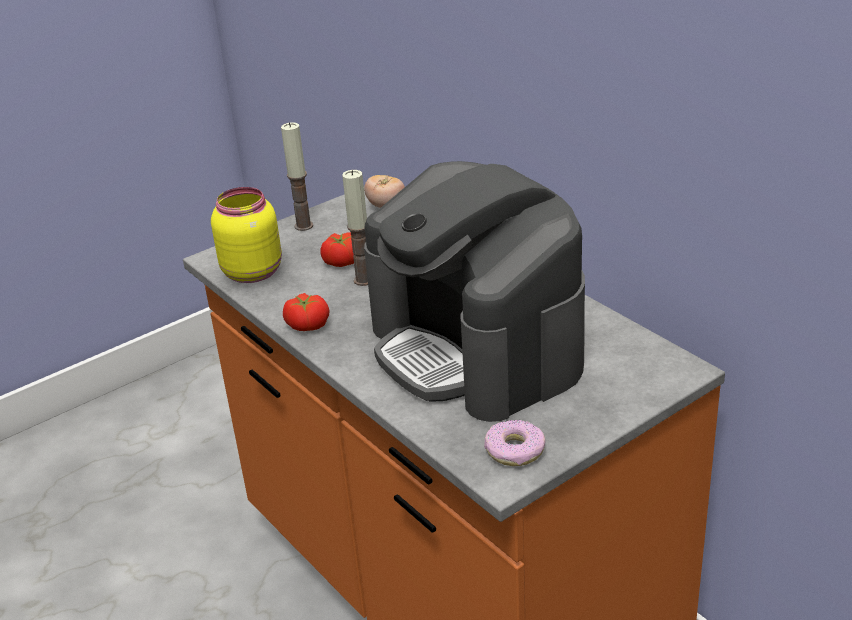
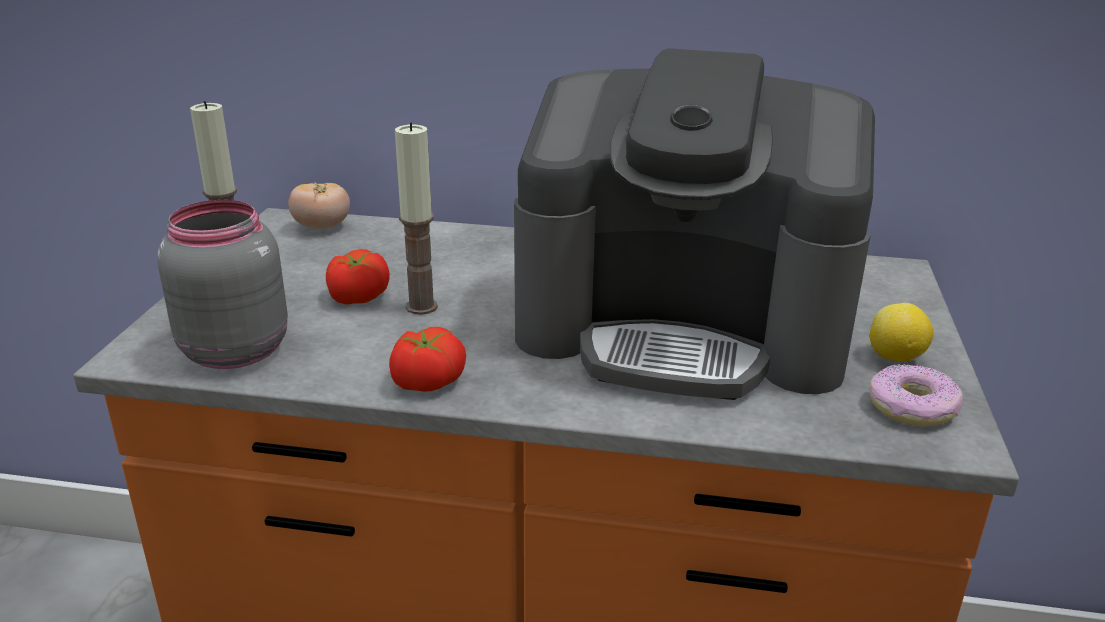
camera: 45 degrees left, 5 degrees down
yellow jar [211,187,282,283] -> grey jar [157,200,288,369]
none -> lemon [870,303,933,362]

